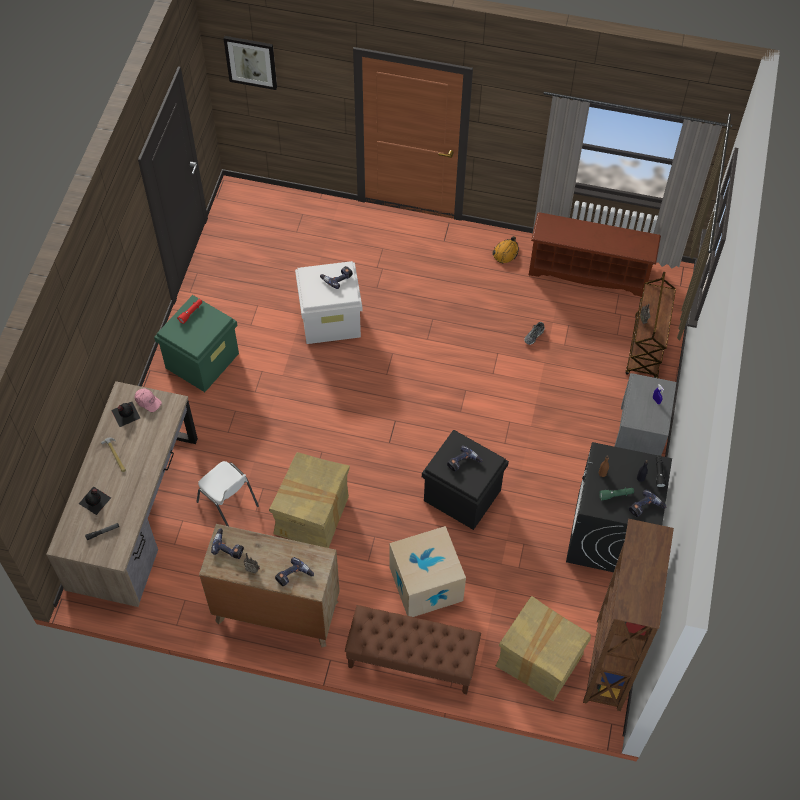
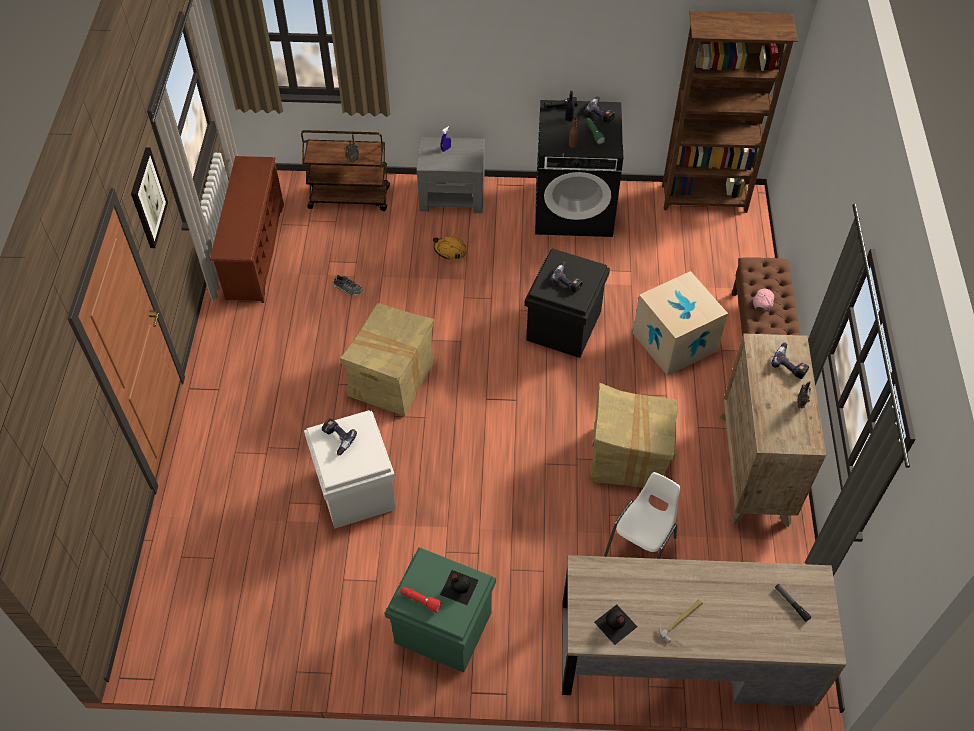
camera: 100 degrees left, 5 degrees down
black bottle [79,486,111,515] -> black bottle moved to [440,570,479,605]
pink cap [135,388,162,412] -> pink cap moved to [753,289,774,312]
power drill [211,528,244,559] -> none
picture [223,36,277,90] -> picture moved to [131,147,168,248]
orange hard hat [493,236,519,263] -> orange hard hat moved to [433,236,467,260]
cardboard box [496,596,591,701] -> cardboard box moved to [340,303,434,416]

